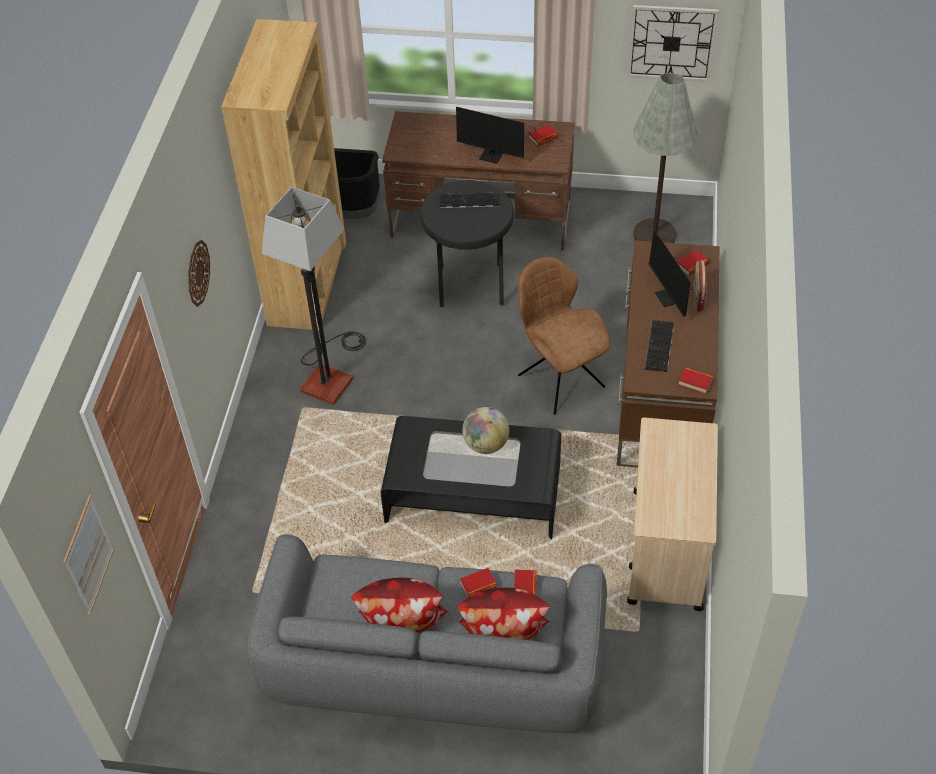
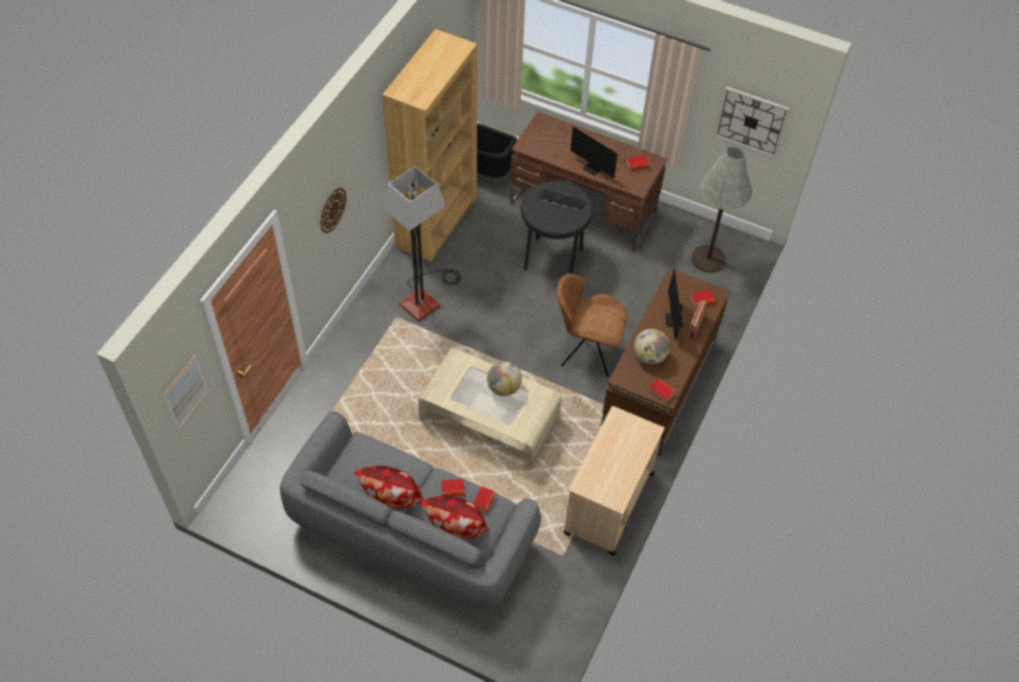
camera: 15 degrees right, 5 degrees up
black coffee table [381,416,561,539] -> beige coffee table [418,348,562,470]
brown chair [518,257,611,415] -> brown chair turned 60 degrees counterclockwise [557,274,627,377]
keyboard [645,320,674,373] -> globe [634,329,670,364]

